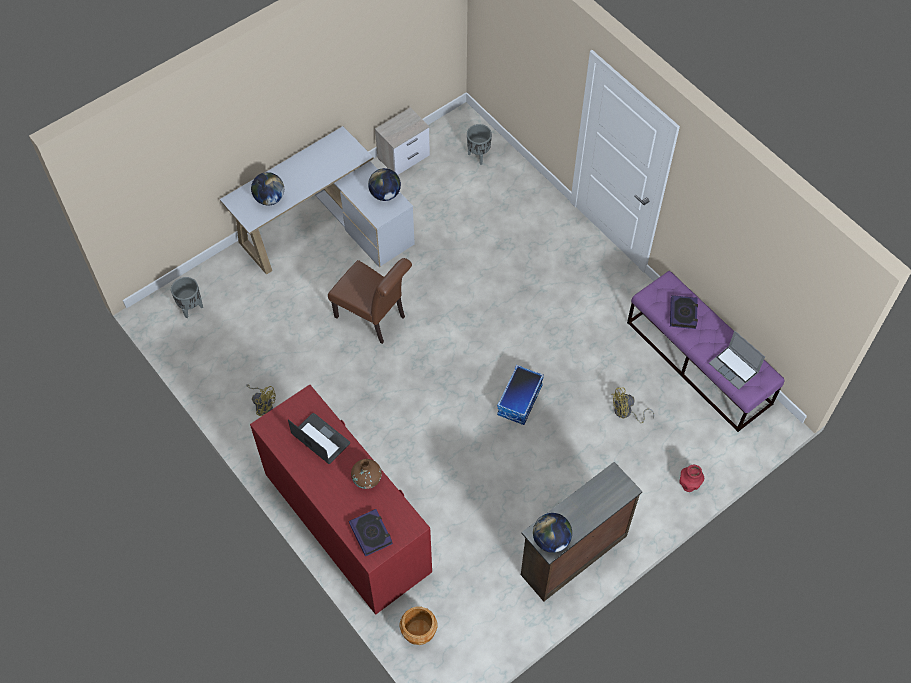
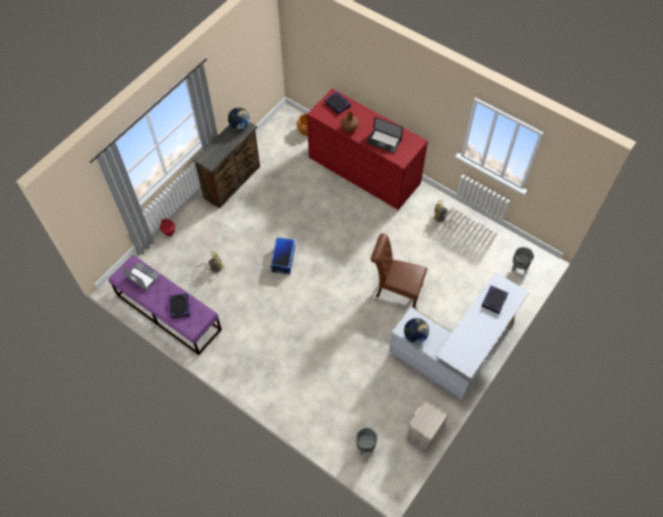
camera: 165 degrees right, 0 degrees up
globe [251,172,284,205] -> book [481,285,508,314]

